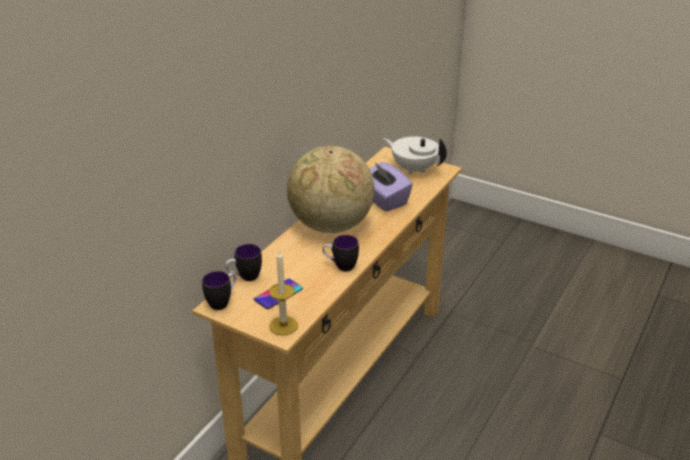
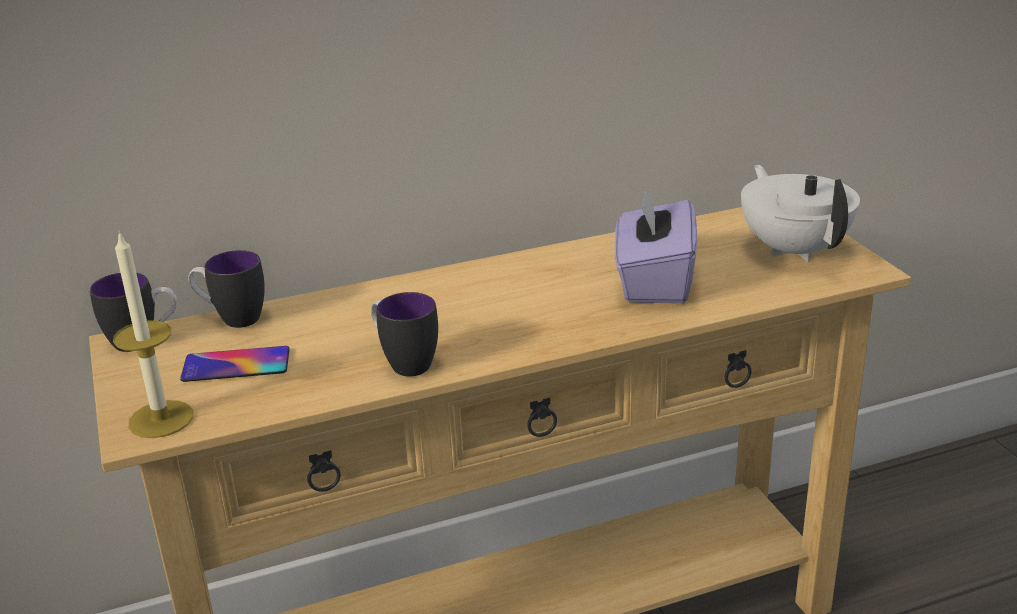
camera: 40 degrees right, 5 degrees down
globe [287,146,374,233] -> none

